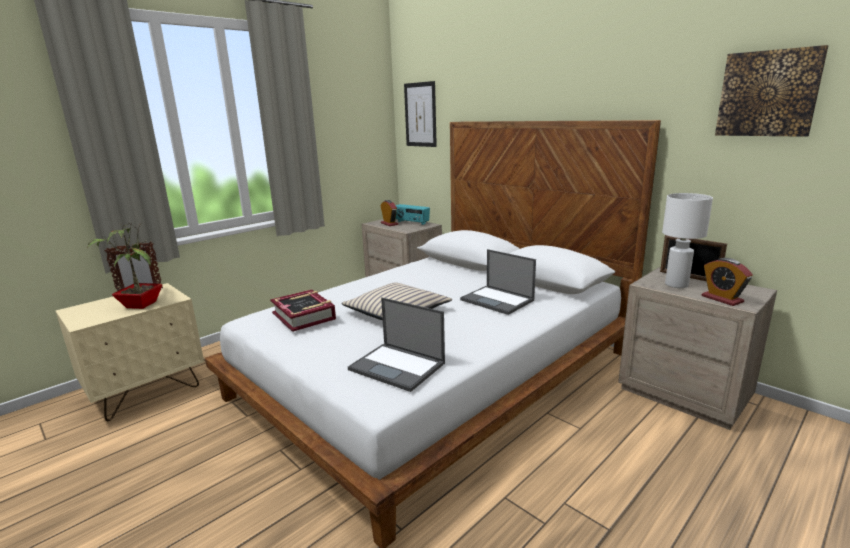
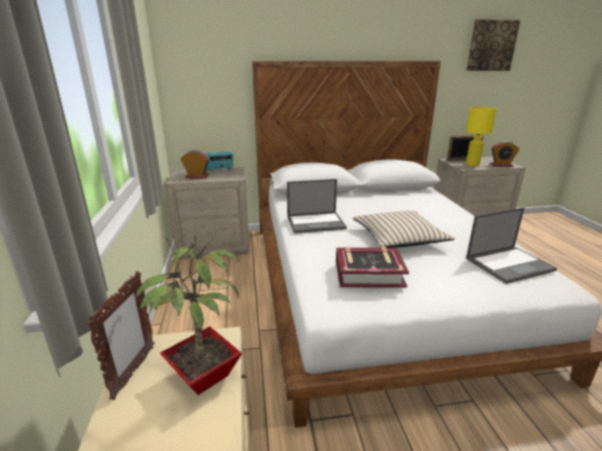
camera: 55 degrees left, 5 degrees up
picture [404,81,437,147] -> none
laptop [460,249,536,315] -> laptop moved to [287,179,347,233]
white table lamp [662,193,713,288] -> yellow table lamp [466,107,497,166]

